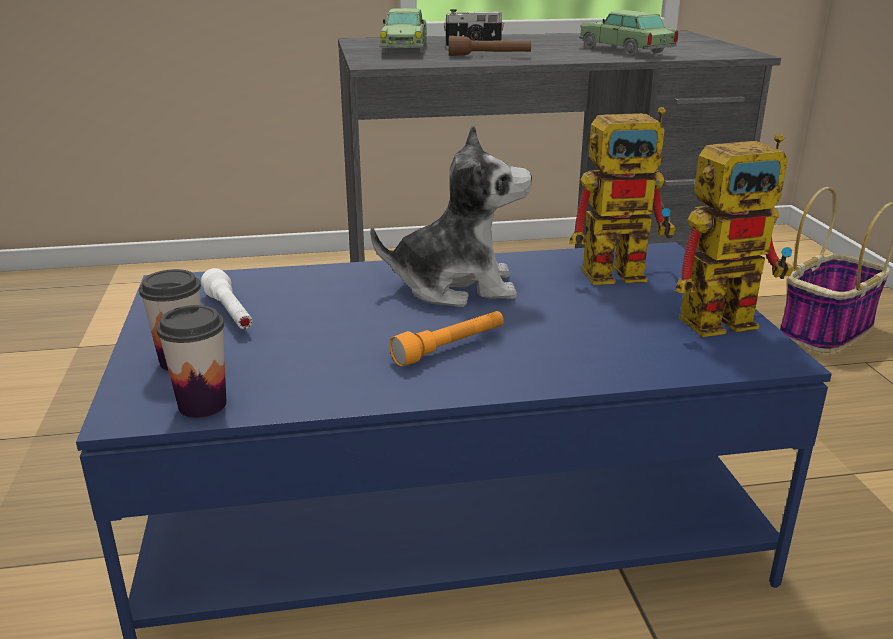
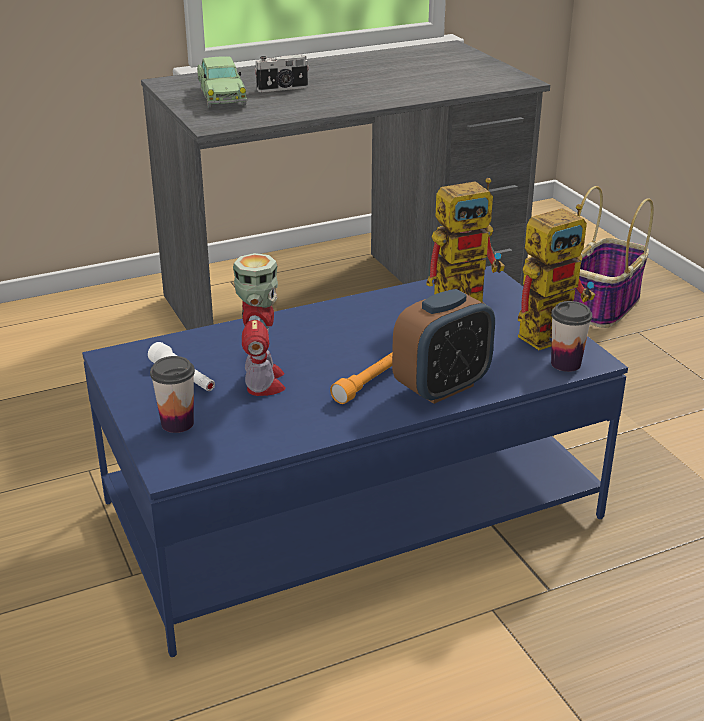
camera: 15 degrees left, 5 degrees up
cup [156,305,227,418] -> cup moved to [551,301,592,372]
plush toy [370,124,532,307] -> none
brown flashlight [449,36,531,56] -> none
toy car [579,10,678,56] -> none
none -> toy robot [233,253,286,396]
none -> alarm clock [392,289,495,404]

